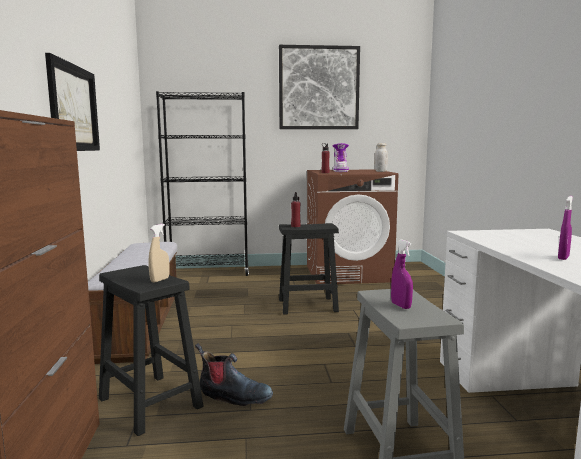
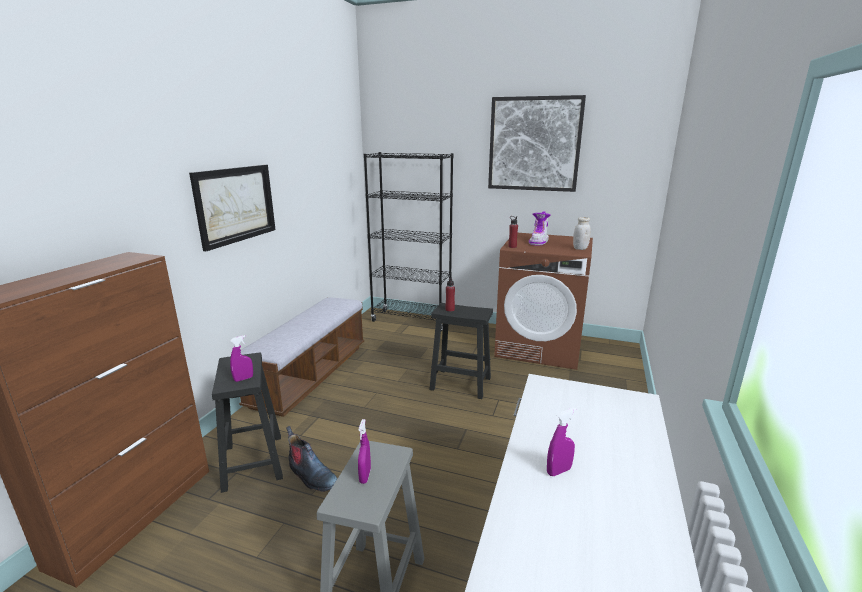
camera: 25 degrees right, 10 degrees up
beige spray bottle [148,224,169,283] -> purple spray bottle [230,335,253,382]

